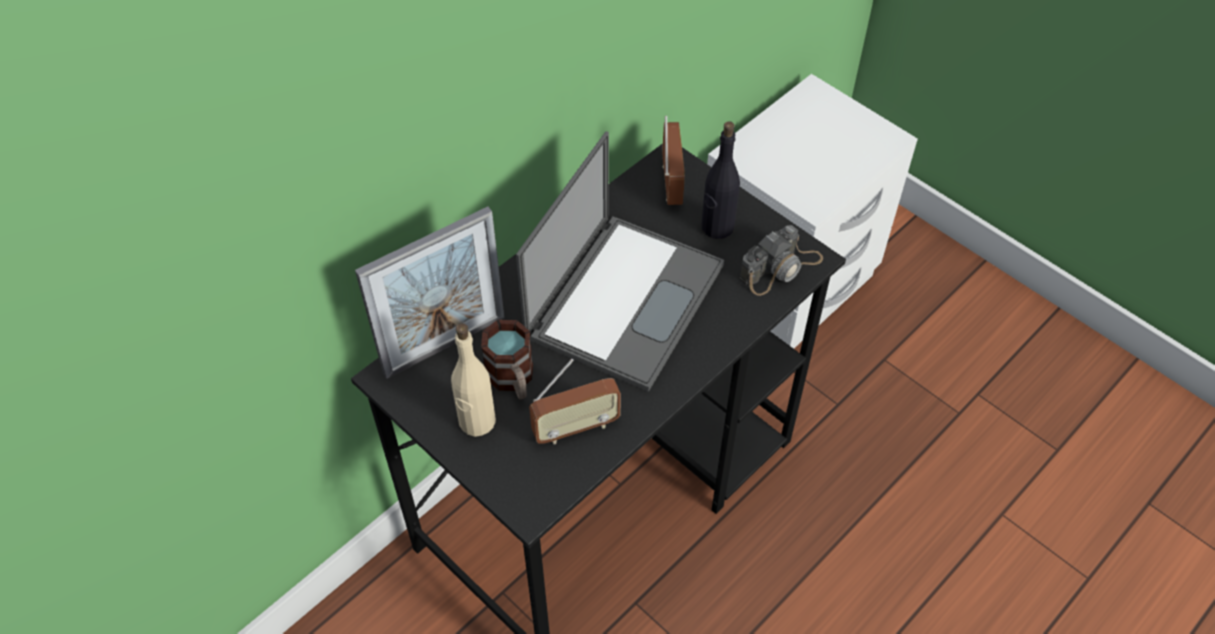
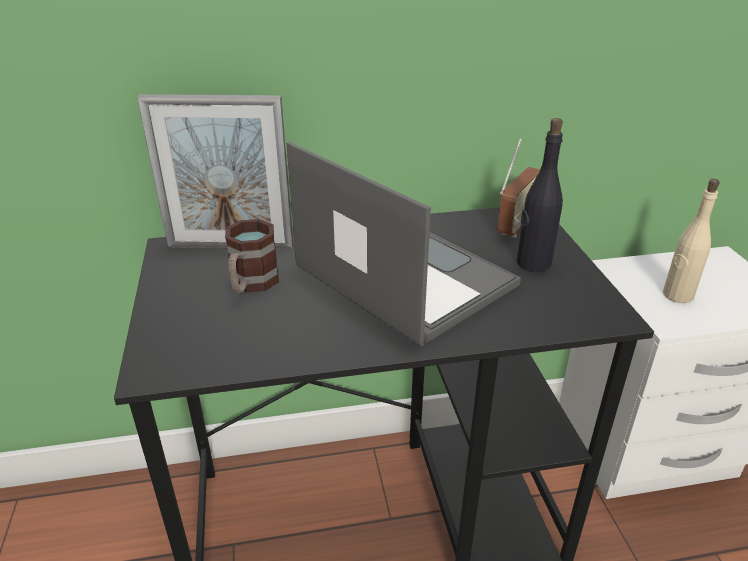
camera: 35 degrees right, 20 degrees down
beige bottle [451,323,496,437] -> beige bottle moved to [663,179,720,303]
laptop [516,131,724,392] -> laptop turned 105 degrees counterclockwise [286,142,521,346]
radio [529,359,621,444] -> none
camera [740,225,823,296] -> none

